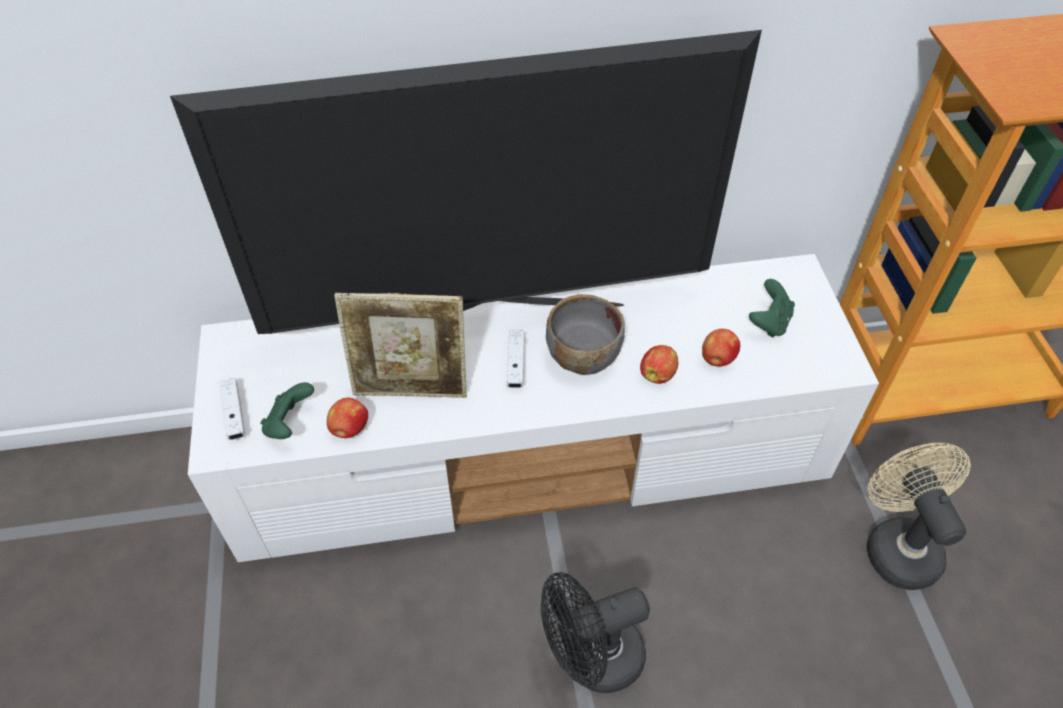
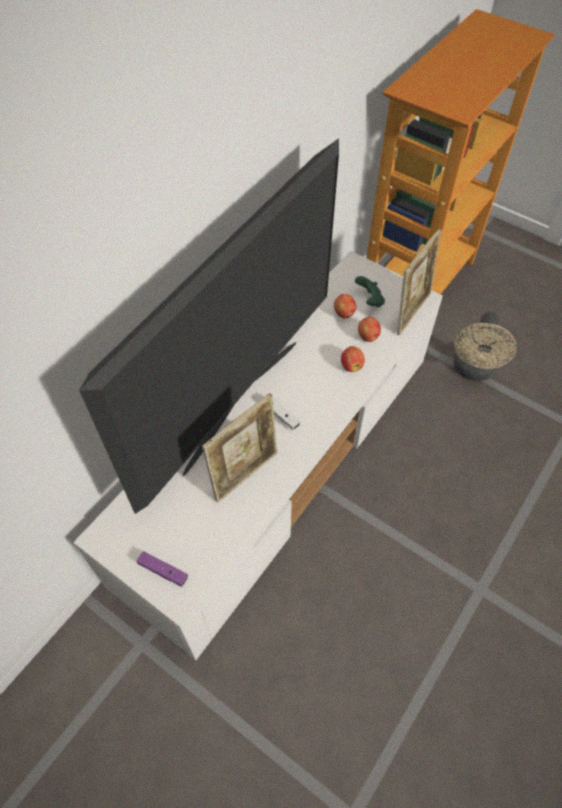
camera: 45 degrees left, 5 degrees up
white game controller [219,378,245,440] -> purple game controller [137,551,188,587]
green game controller [260,382,314,439] -> none
apple [327,398,368,438] -> apple moved to [334,294,356,318]
black fan [541,572,650,693] -> none
grey bowl [546,294,625,375] -> none
beige fan [867,443,971,590] -> beige fan turned 105 degrees counterclockwise [453,312,517,381]
none -> picture frame [397,229,441,335]

